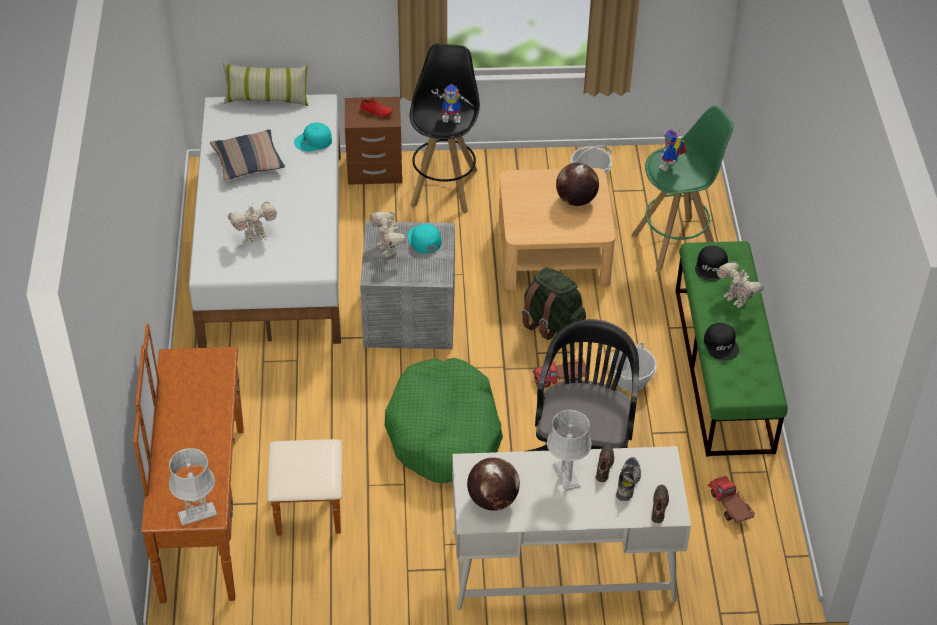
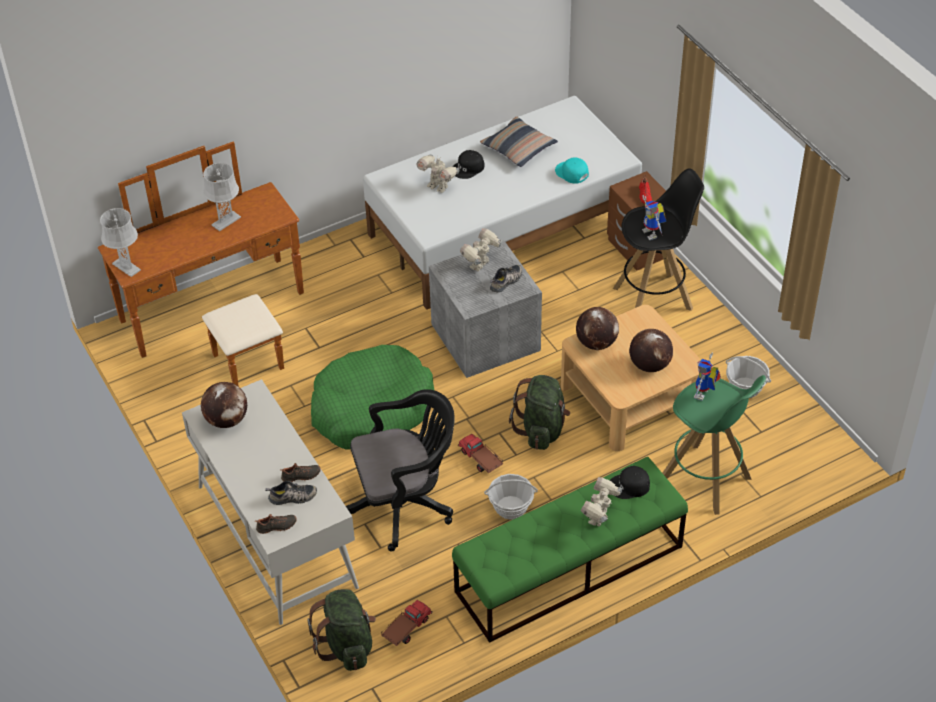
camera: 65 degrees right, 0 degrees up
pillow [223,62,308,106] -> none
turquoise cap [407,224,441,254] -> shoe [490,265,522,292]
grey table lamp [547,410,592,491] -> grey table lamp moved to [203,163,241,231]
toy robot [657,126,686,171] -> toy robot turned 75 degrees counterclockwise [694,352,721,401]
black cap [704,323,739,360] -> black cap moved to [452,150,485,179]
none -> green backpack [307,589,376,671]
none -> globe [576,307,619,350]

